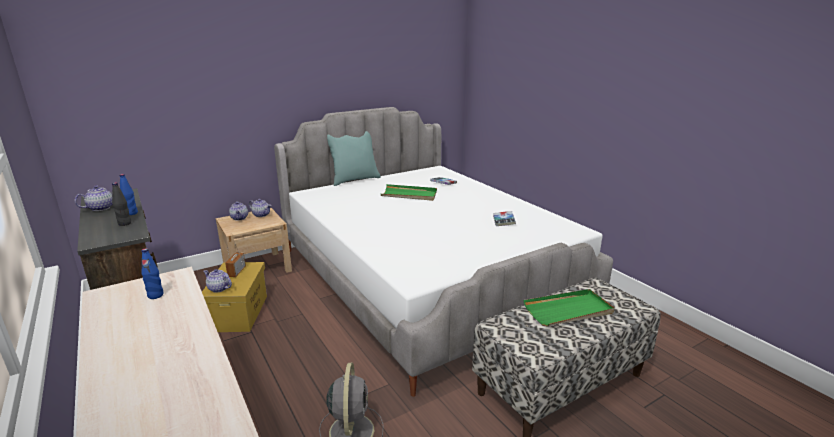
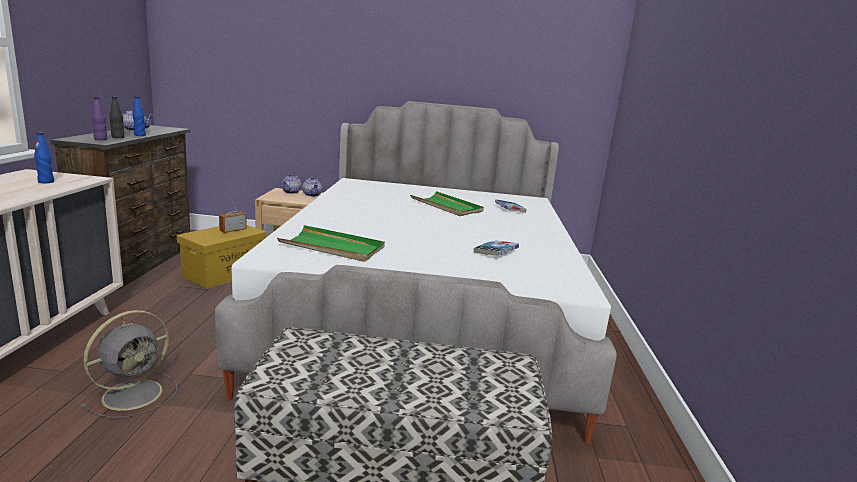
camera: 35 degrees right, 5 degrees down
teapot [203,269,232,293] -> none
turquoise pillow [327,131,381,186] -> none
green tray [524,289,615,326] -> green tray moved to [277,225,385,262]
none -> purple bottle [92,97,108,140]

